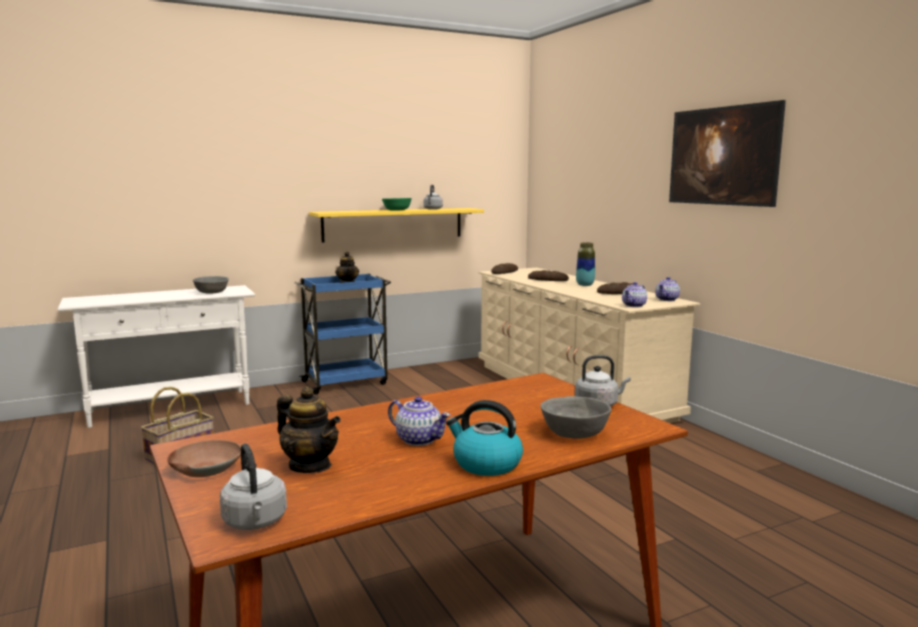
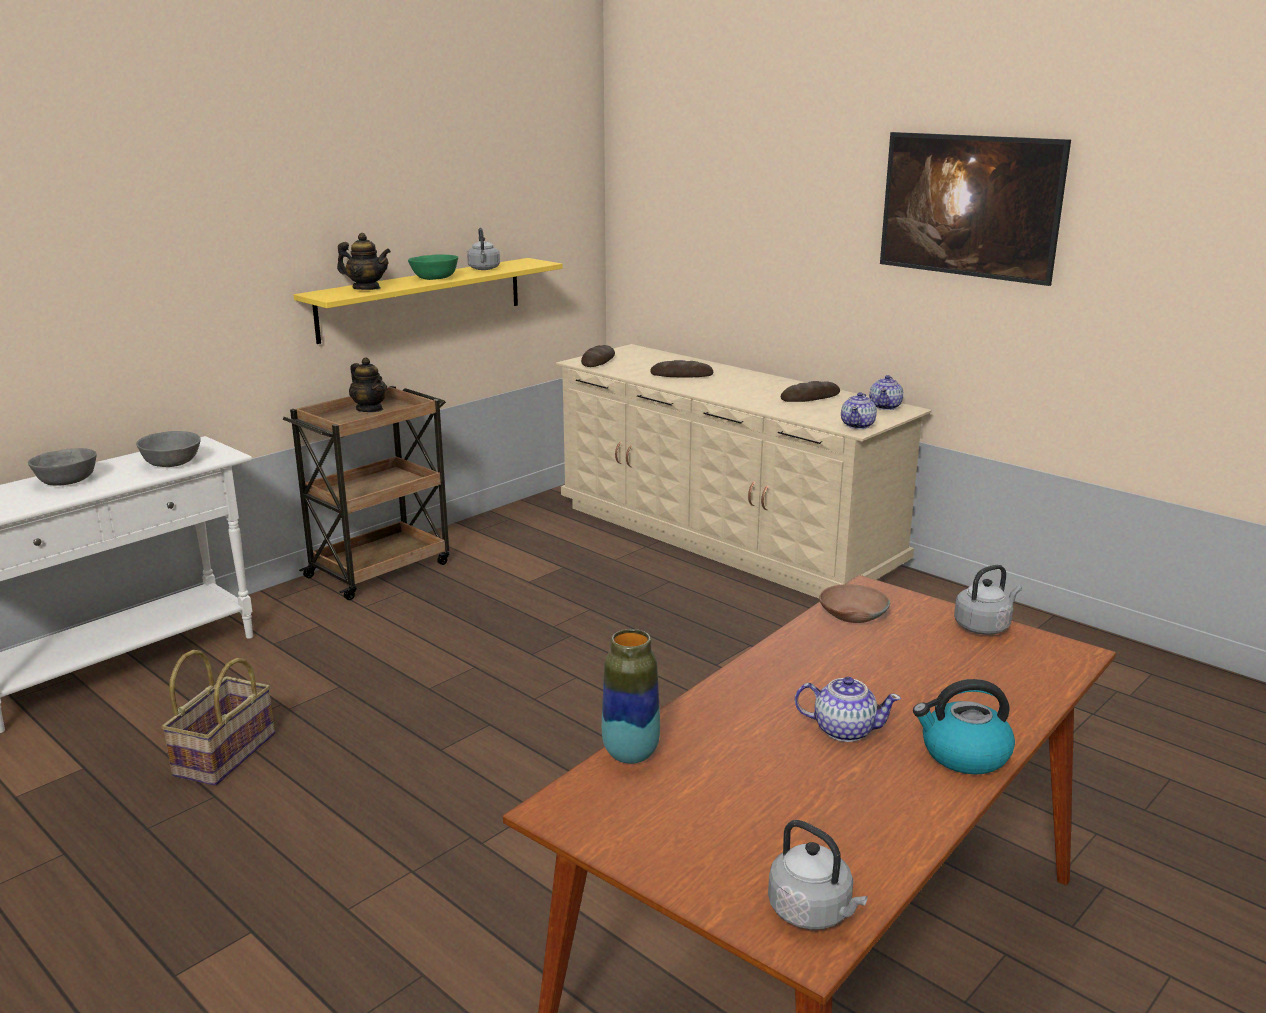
camera: 20 degrees left, 10 degrees up
brown bowl [167,440,241,477] -> brown bowl moved to [819,584,890,623]
teapot [277,387,341,473] -> teapot moved to [337,233,391,290]
blue cart [294,274,391,395] -> brown cart [283,386,449,600]
grey bowl [541,396,611,439] -> grey bowl moved to [28,448,96,486]
vase [576,242,595,286] -> vase moved to [602,629,660,764]

